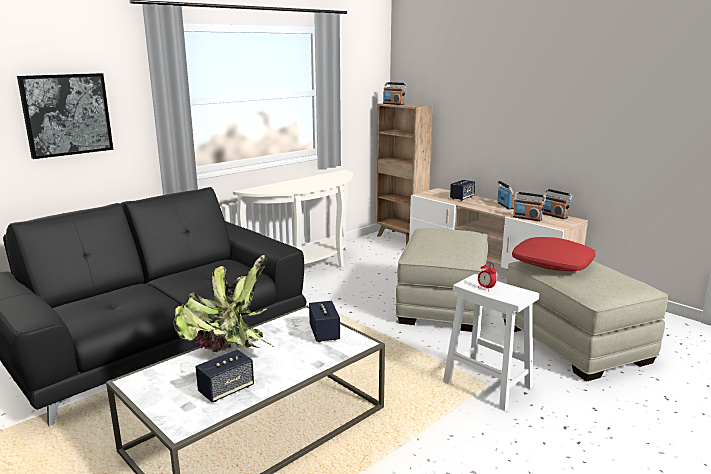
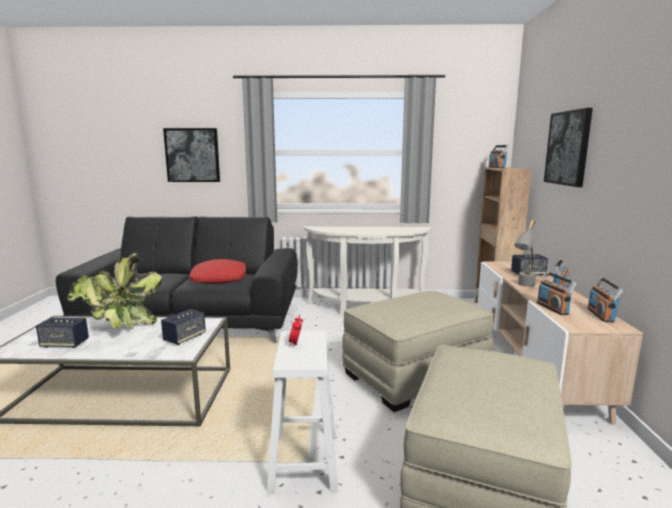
camera: 45 degrees right, 5 degrees down
red pillow [512,237,595,271] -> red pillow moved to [189,259,246,284]
none -> grey table lamp [514,220,536,287]
none -> picture [544,108,593,187]

